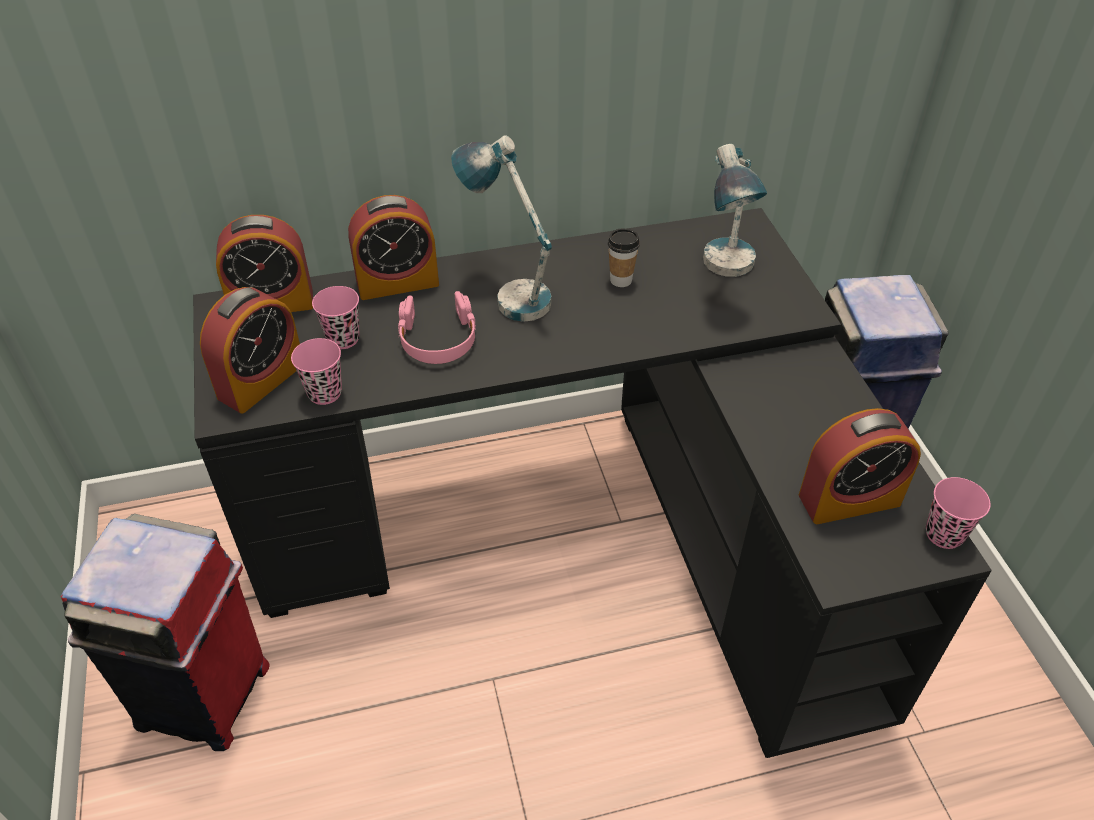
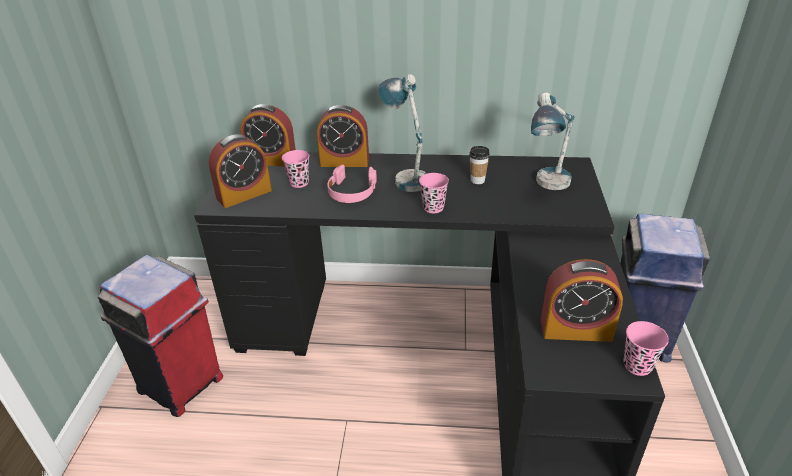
camera: 20 degrees right, 10 degrees down
pink cup [291,338,342,405] -> pink cup moved to [419,173,449,213]

